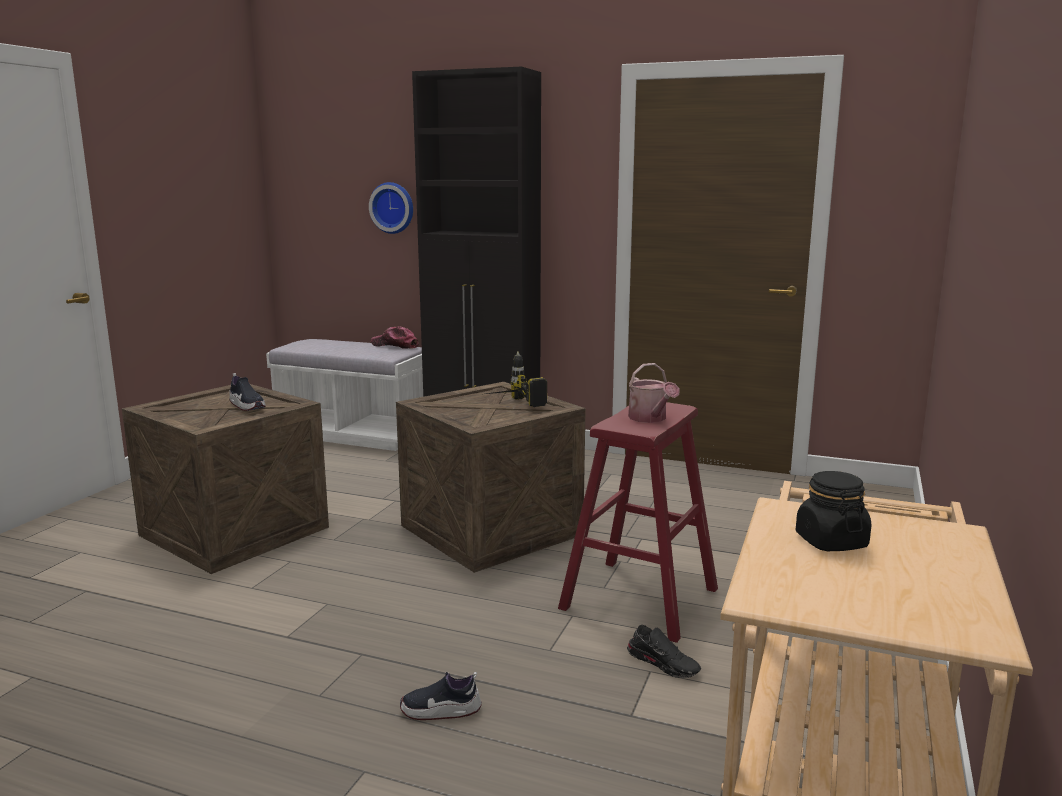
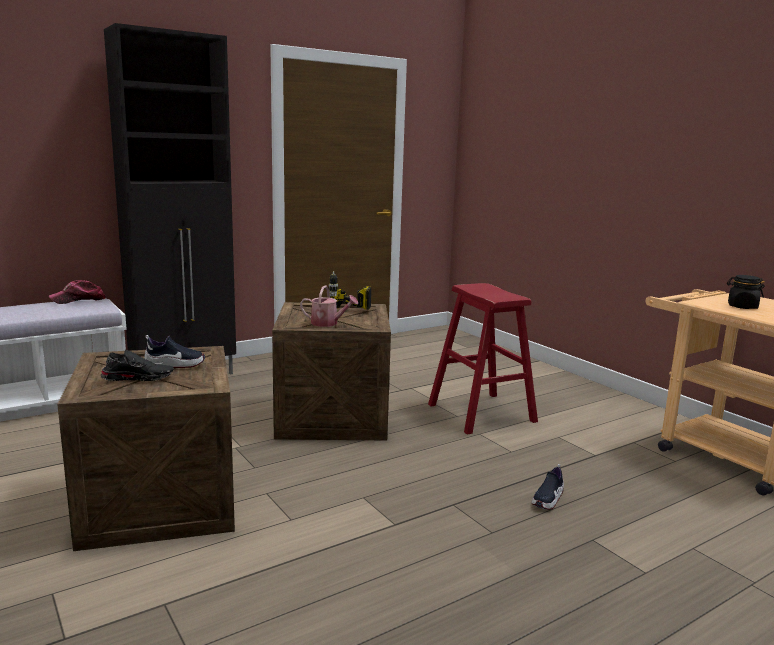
camera: 55 degrees left, 0 degrees up
wall clock [369,182,413,234] -> none
black shoe [627,625,701,678] -> black shoe moved to [101,350,174,381]
watering can [628,363,680,423] -> watering can moved to [300,285,358,327]

